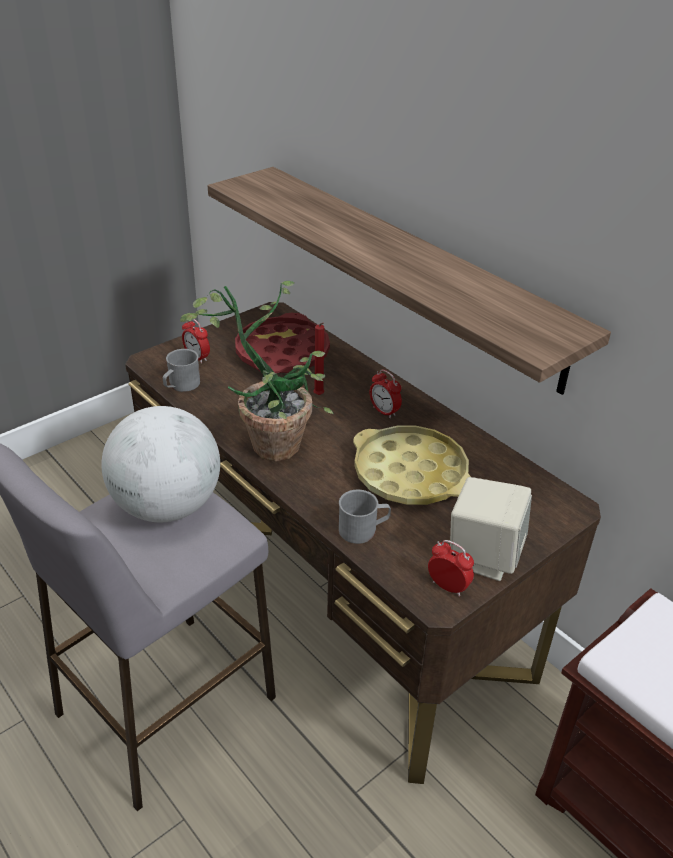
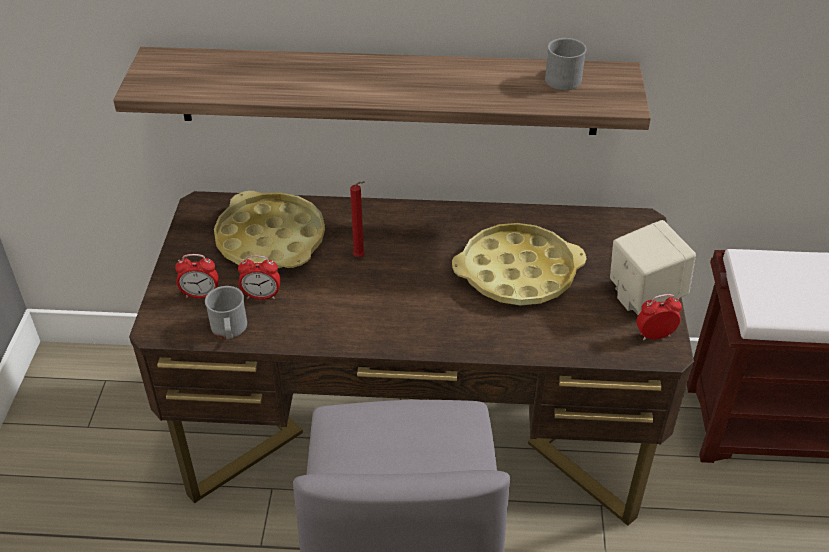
camera: 45 degrees left, 5 degrees up
globe [101,406,220,522] -> none
potted plant [180,281,334,461] -> none
red tray [235,313,330,373] -> yellow tray [214,191,325,268]
grey mug [339,490,391,544] -> grey mug moved to [545,38,587,90]
alarm clock [370,369,402,418] -> alarm clock moved to [238,255,280,300]

